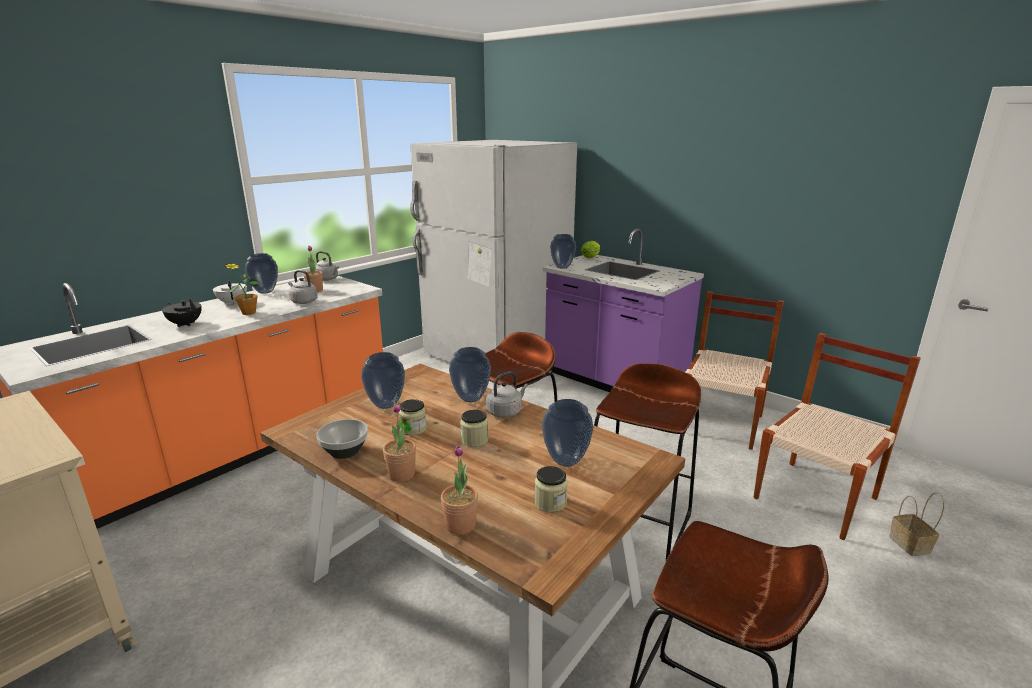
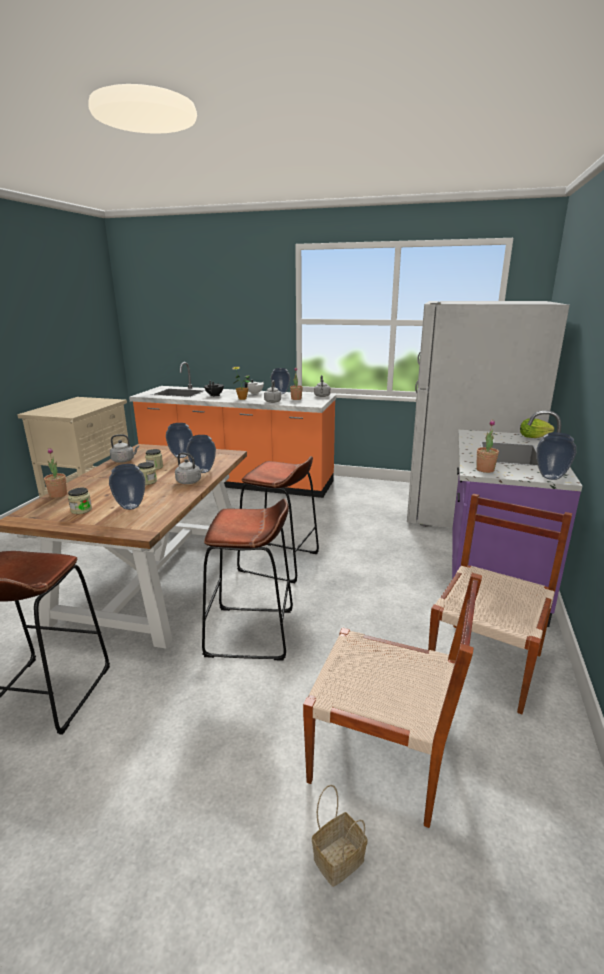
camera: 65 degrees right, 0 degrees up
bowl [316,419,368,459] -> grey kettle [110,434,139,463]
potted plant [383,403,416,482] -> potted plant moved to [476,419,499,473]
vase [550,234,576,269] -> vase moved to [537,432,576,480]
chair [686,291,784,450] -> chair turned 60 degrees counterclockwise [428,494,572,714]

